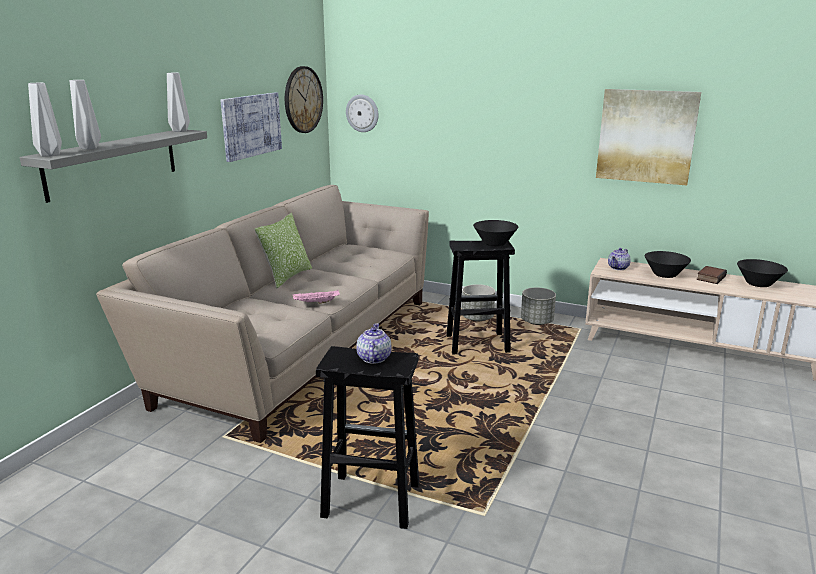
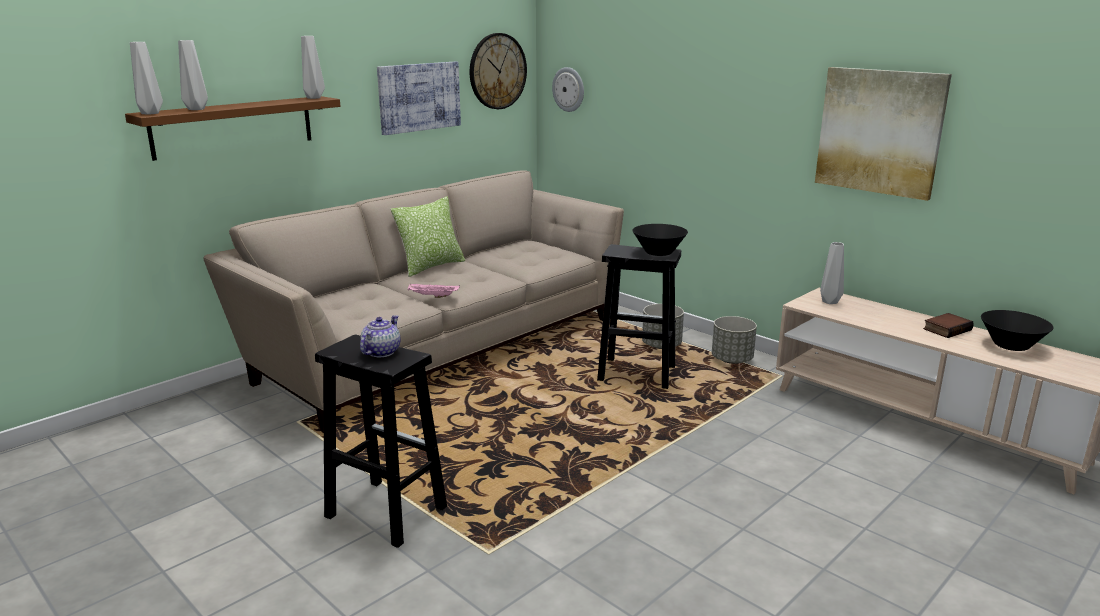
camera: 20 degrees right, 0 degrees up
grey shelf [20,130,207,203] -> brown shelf [125,96,340,161]
teapot [608,248,631,270] -> grey vase [820,242,844,304]
black bowl [644,251,691,278] -> none

